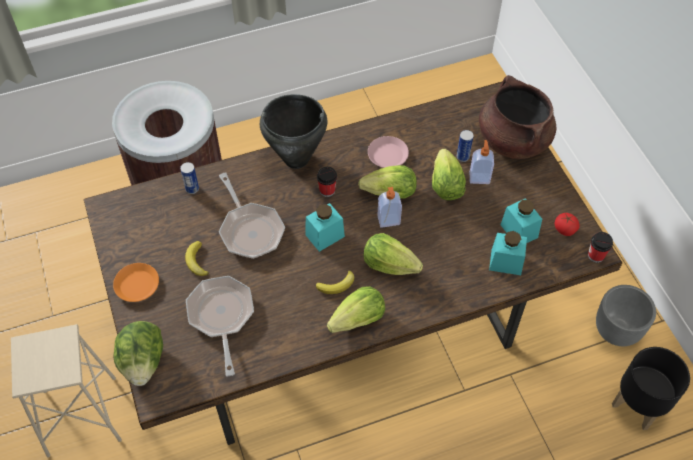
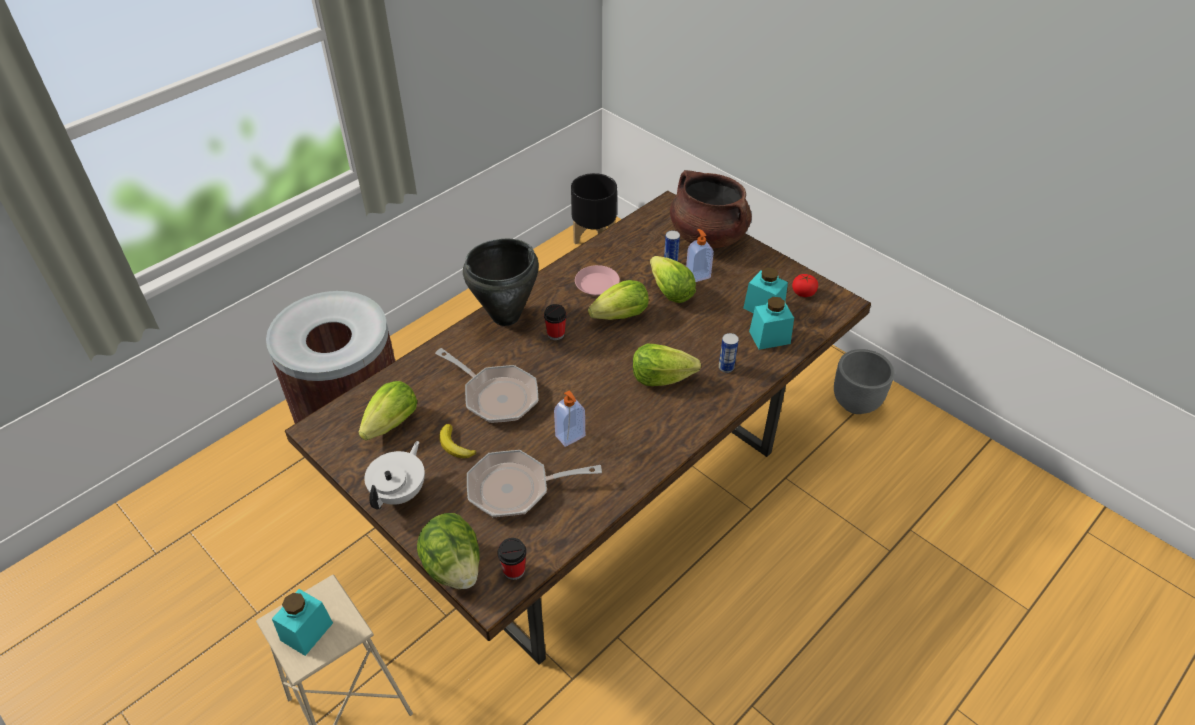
camera: 25 degrees left, 10 degrees down
orange plate [113,263,159,302] -> white teapot [364,441,425,510]
can [180,162,199,194] -> can moved to [719,333,739,373]
frying pan [186,276,254,376] -> frying pan turned 60 degrees counterclockwise [467,450,602,517]
turquoise jar [305,203,345,252] -> turquoise jar moved to [272,589,333,656]
banana [316,271,354,294] -> none
lettuce [327,286,385,333] -> lettuce moved to [358,381,417,441]
soap dispenser [377,187,402,228] -> soap dispenser moved to [554,390,585,447]
cup [588,232,613,263] -> cup moved to [498,538,526,580]
black planter [612,347,690,430] -> black planter moved to [571,173,617,244]

